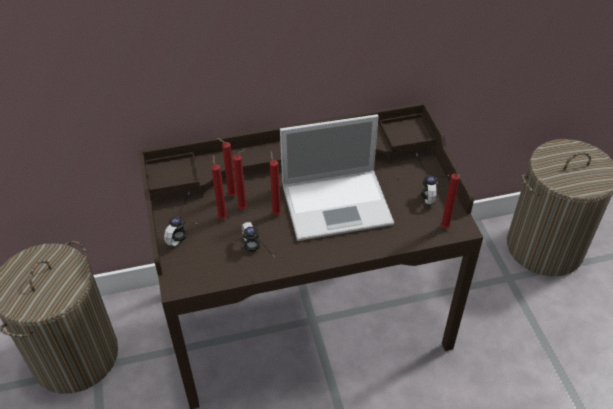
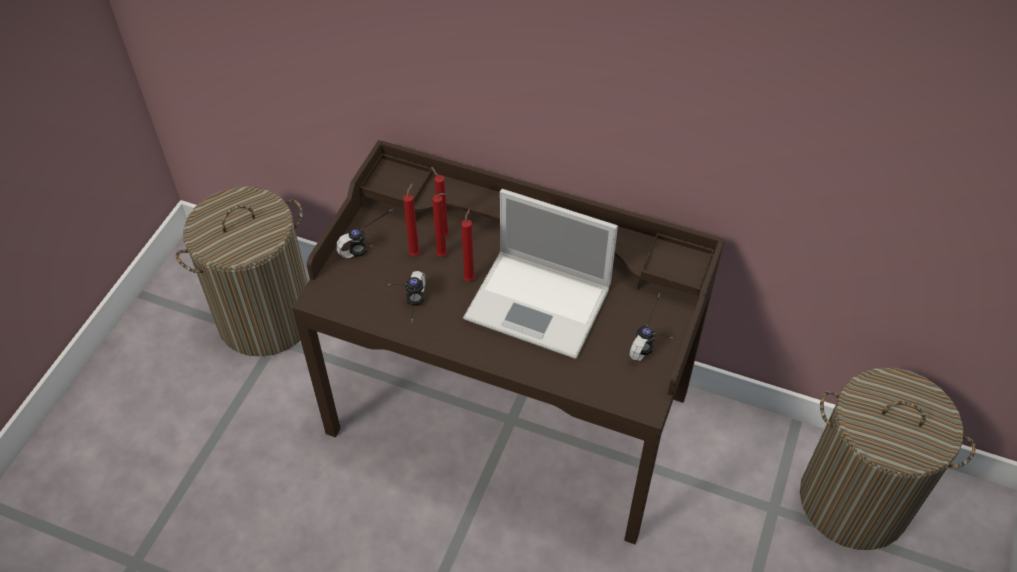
camera: 35 degrees right, 5 degrees up
red candle [441,173,461,229] -> none

